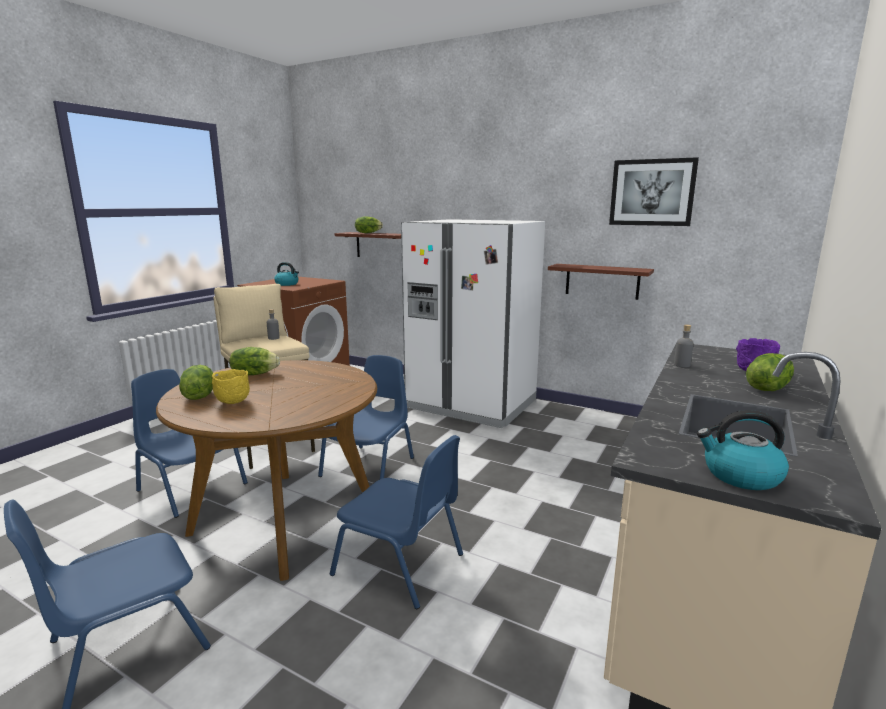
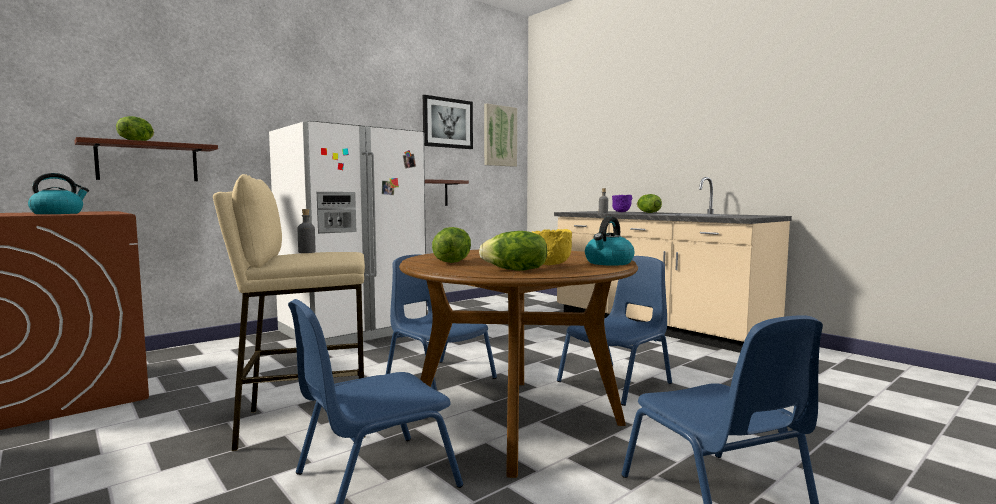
camera: 70 degrees left, 10 degrees down
kettle [697,410,789,490] -> kettle moved to [585,217,635,266]
none -> picture [484,103,517,167]

